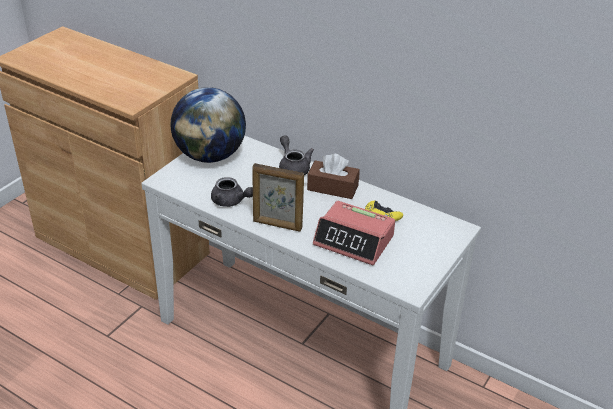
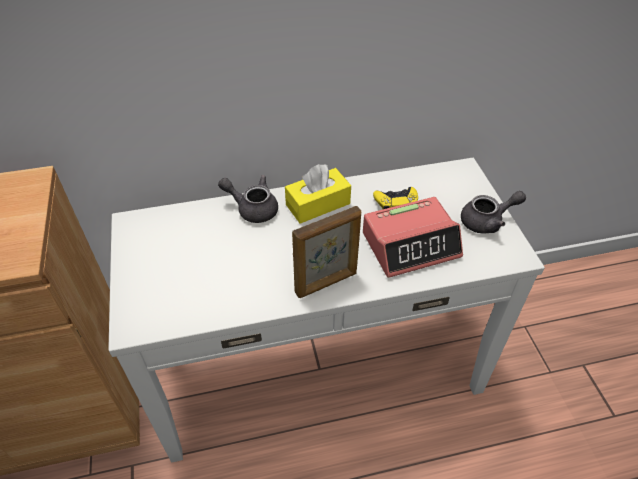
camera: 45 degrees left, 10 degrees up
globe [171,87,246,163] -> none
grey teapot [211,177,253,207] -> grey teapot moved to [461,191,526,234]
brown tissue box [307,154,360,199] -> yellow tissue box [285,164,351,224]

